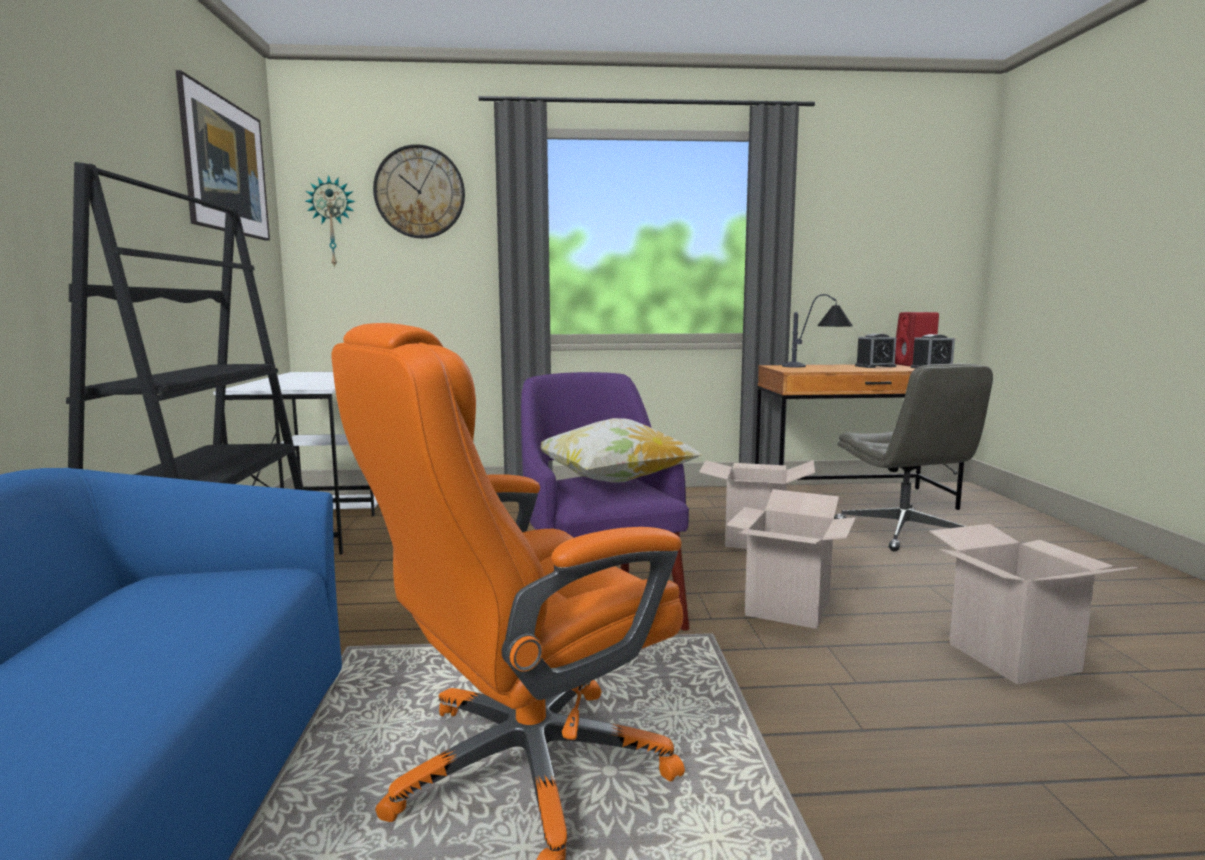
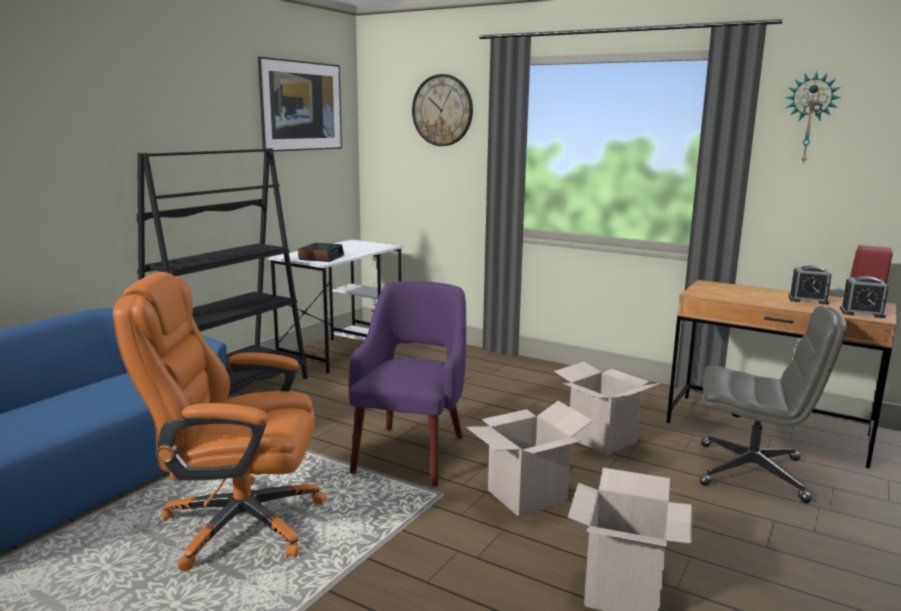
camera: 35 degrees right, 5 degrees up
wall clock [305,175,356,268] -> wall clock moved to [785,71,841,165]
pillow [541,418,703,483] -> none
table lamp [782,294,853,368] -> none
grey office chair [834,364,993,551] -> grey office chair turned 90 degrees counterclockwise [700,306,847,503]
none -> alarm clock [298,243,344,262]

